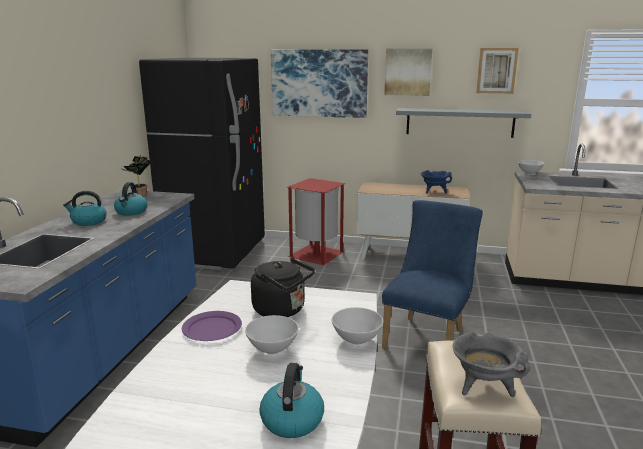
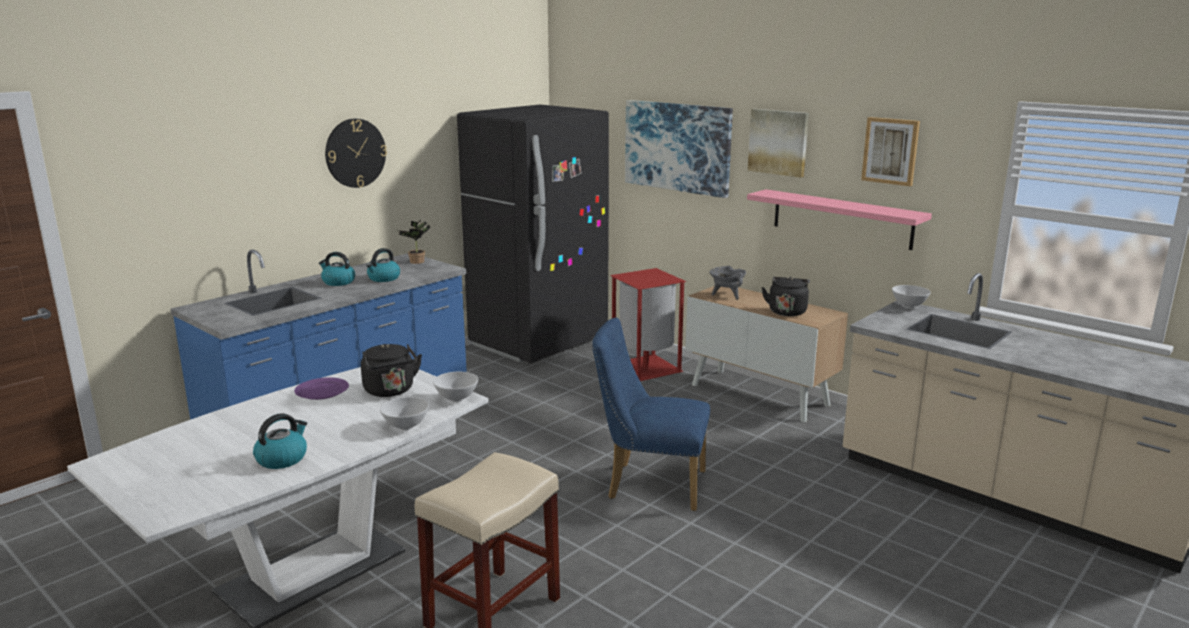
camera: 30 degrees right, 0 degrees up
white bowl [245,315,299,354] -> white bowl moved to [433,372,478,402]
blue chair [382,200,483,349] -> blue chair turned 135 degrees counterclockwise [592,318,710,511]
grey shelf [396,108,531,138] -> pink shelf [747,189,932,250]
blue cooking pot [421,170,452,194] -> black kettle [762,277,810,316]
grey cooking pot [453,332,530,397] -> grey cooking pot moved to [709,266,746,300]
none -> wall clock [325,119,387,188]

